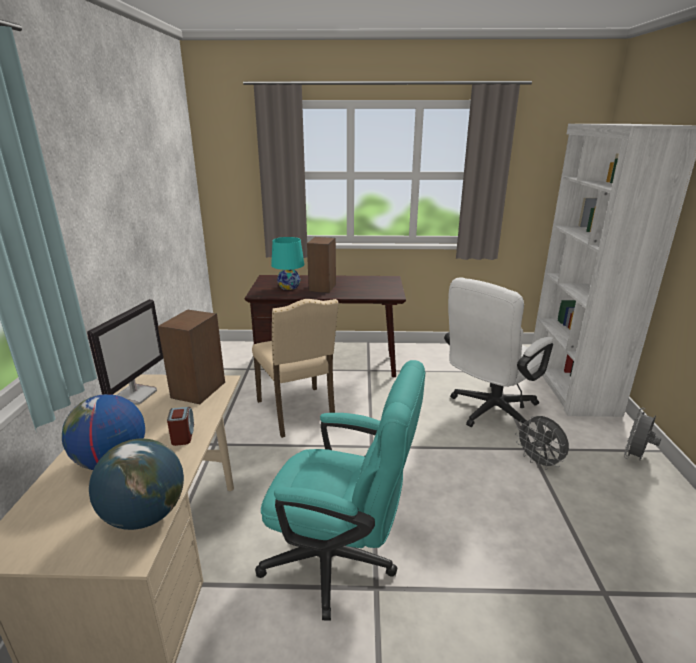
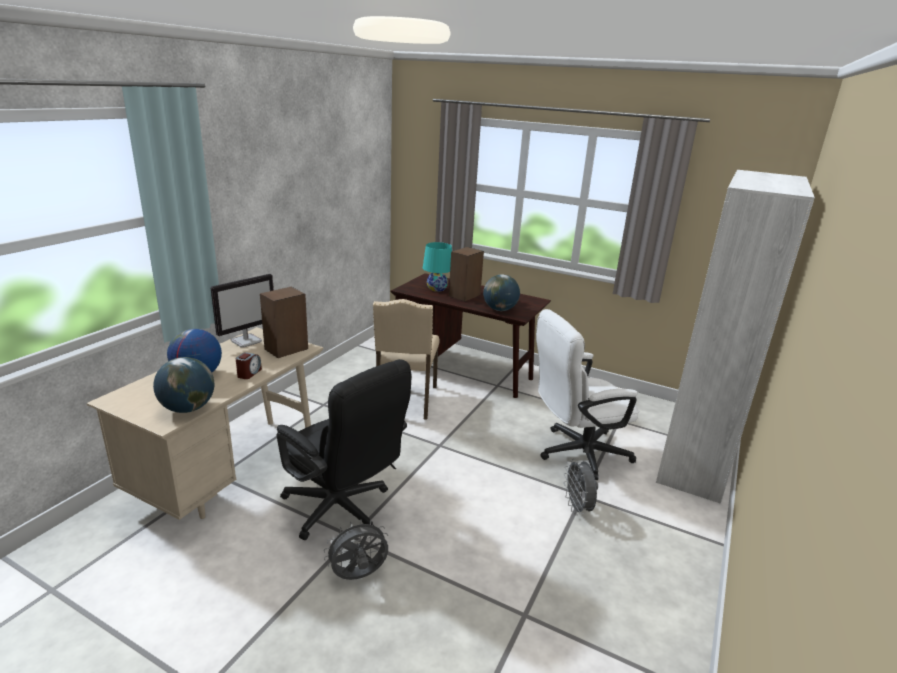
camera: 25 degrees right, 0 degrees up
turquoise office chair [255,360,425,620] -> black office chair [276,359,412,540]
grey fan [624,408,661,460] -> grey fan moved to [324,519,388,580]
none -> globe [483,274,520,311]

